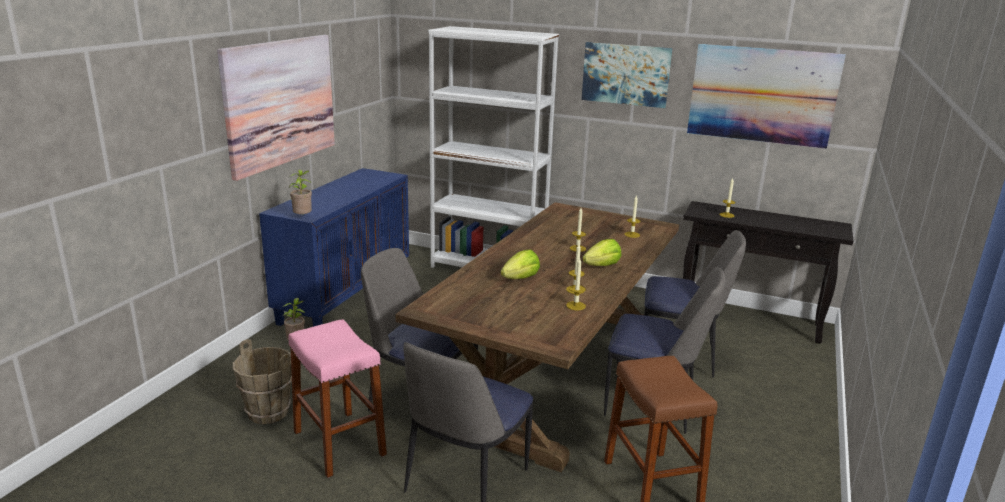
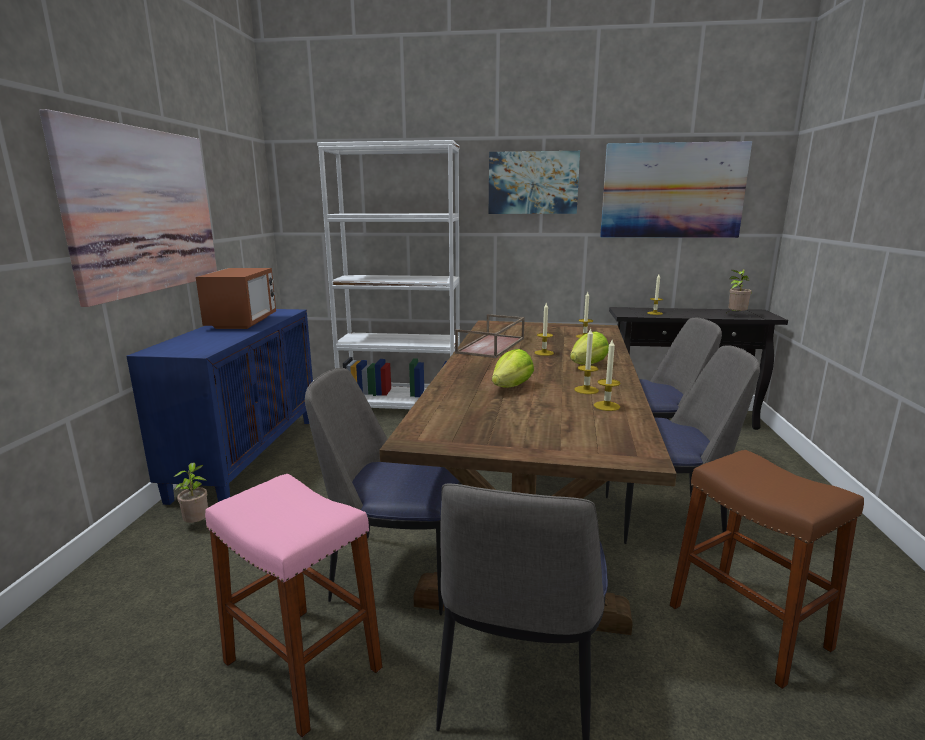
camera: 15 degrees left, 5 degrees down
brown bucket [233,339,292,424] -> none
potted plant [289,170,312,214] -> potted plant moved to [728,269,752,312]
none -> microwave [196,268,276,329]
none -> brown tray [455,314,525,358]

